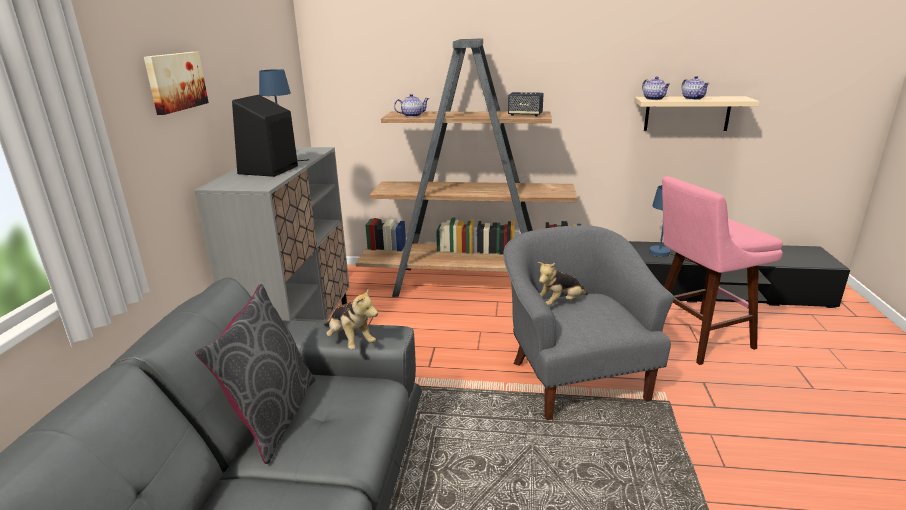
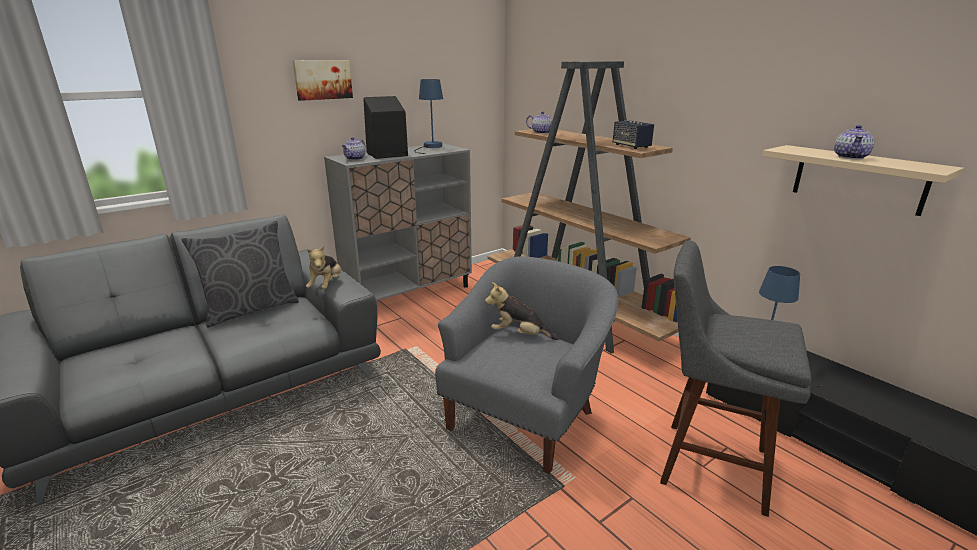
camera: 45 degrees right, 0 degrees up
teapot [642,76,670,100] -> teapot moved to [342,137,366,160]
pink stool [662,176,783,365] -> grey stool [660,240,812,517]

